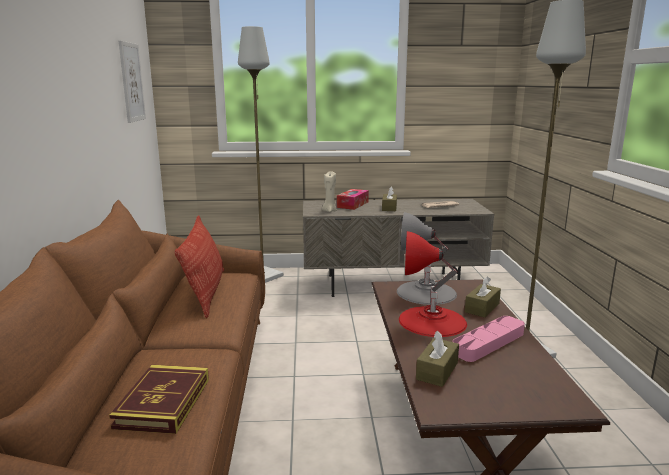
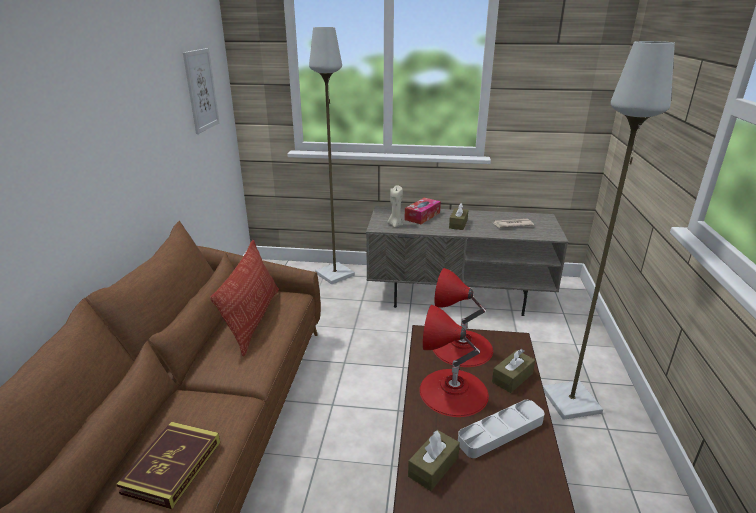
camera: 10 degrees right, 10 degrees up
grey table lamp [397,212,457,305] -> red table lamp [433,268,493,367]
pink tray [453,316,525,362] -> grey tray [458,400,545,458]

